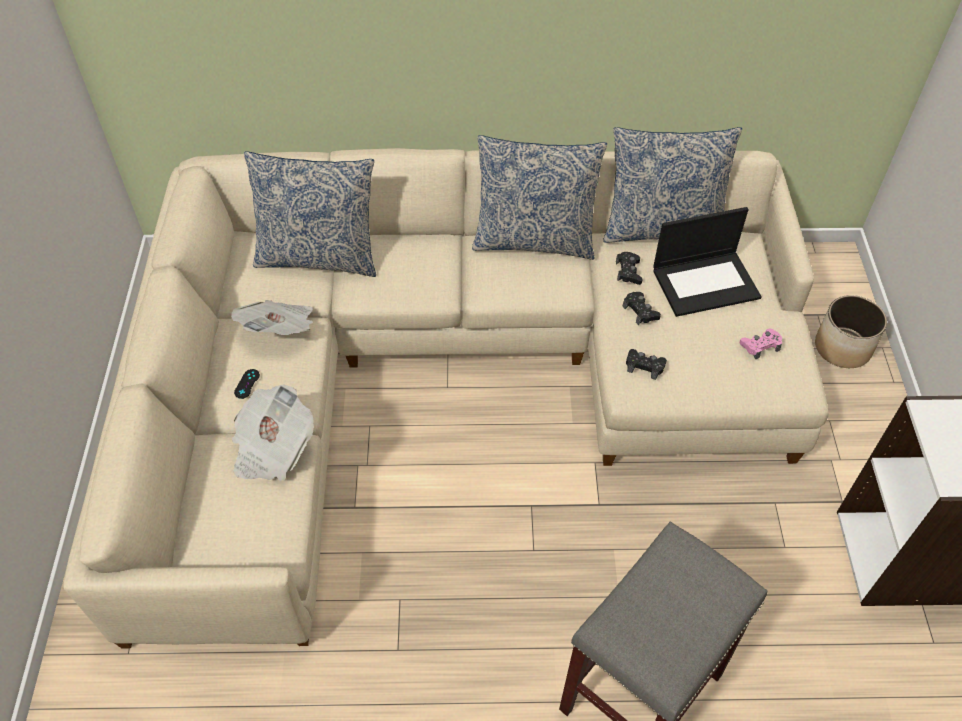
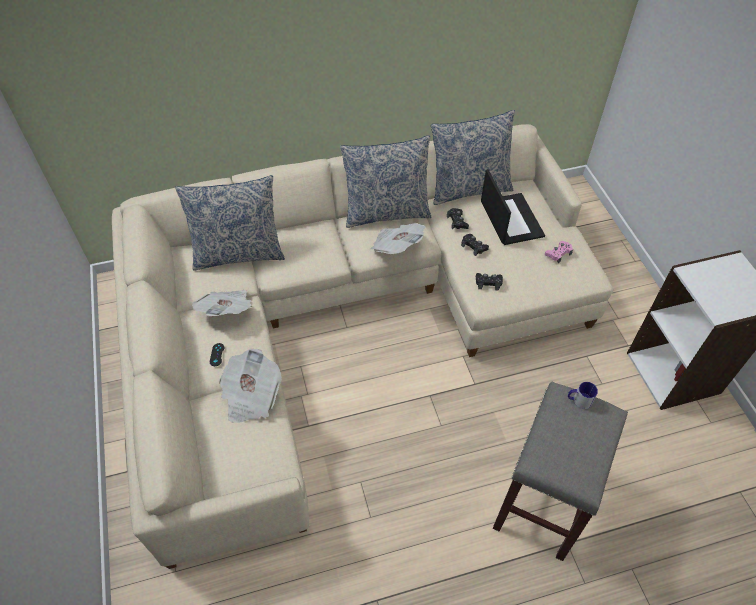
camera: 15 degrees left, 0 degrees up
laptop [653,207,761,317] -> laptop turned 75 degrees counterclockwise [481,169,545,245]
planter [815,295,887,368] -> none
none -> newspaper [371,223,425,254]
none -> mug [568,382,598,409]

